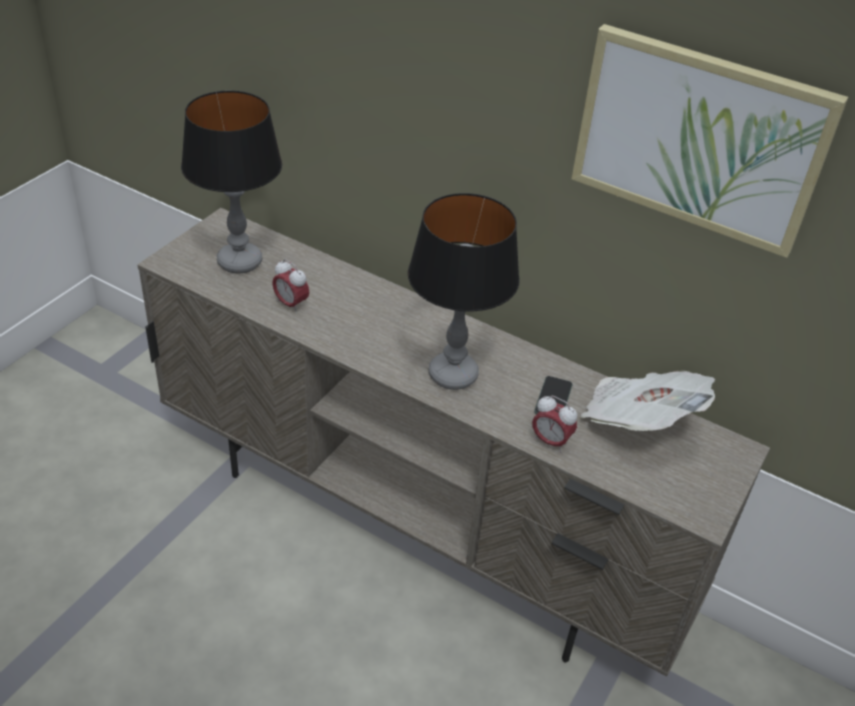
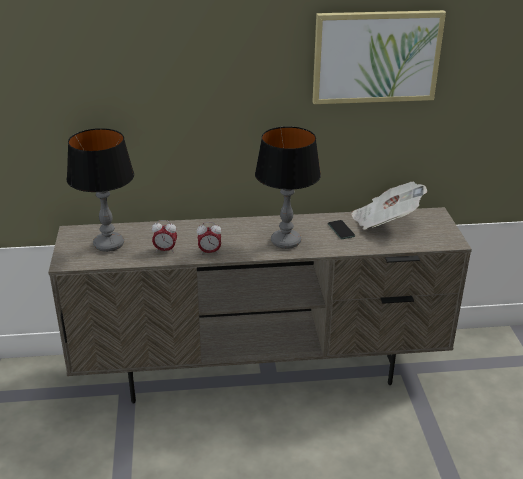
camera: 35 degrees left, 10 degrees down
alarm clock [532,396,577,452] -> alarm clock moved to [197,222,221,255]

